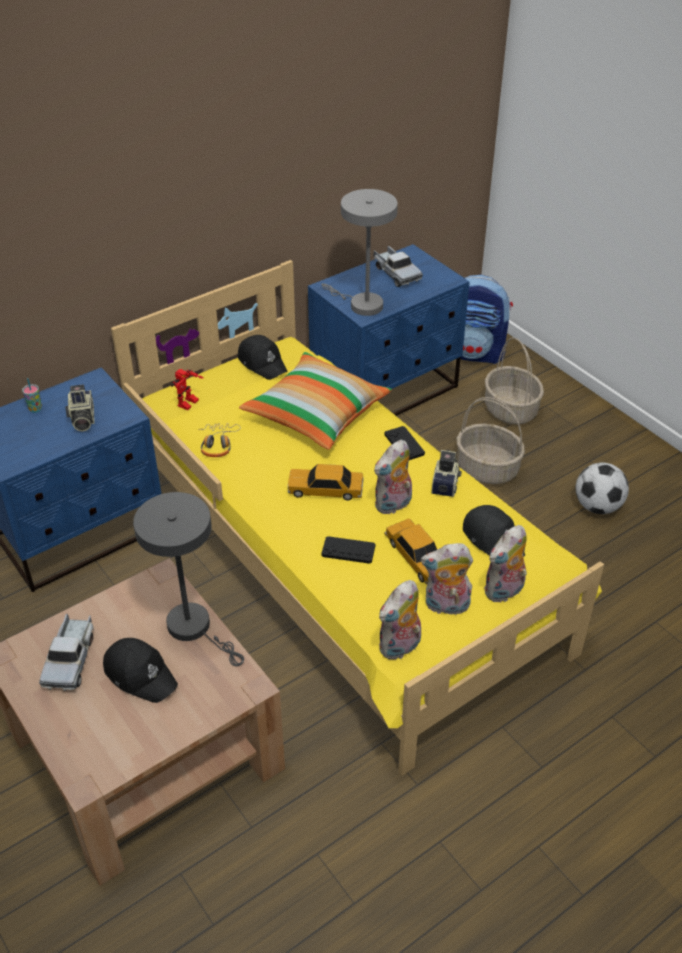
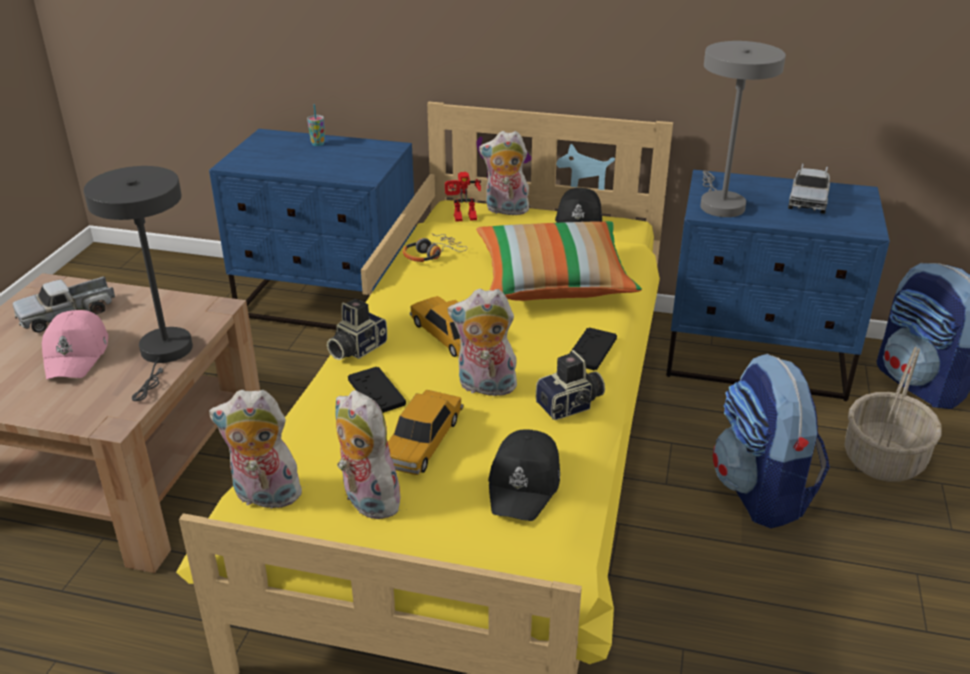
camera: 50 degrees right, 10 degrees down
camera [65,384,95,431] -> camera moved to [327,299,387,360]
black cap [103,638,178,703] -> pink cap [42,310,108,379]
basket [457,397,525,484] -> backpack [712,354,830,528]
plush toy [484,525,527,602] -> plush toy moved to [479,131,529,215]
football [575,463,629,514] -> none

